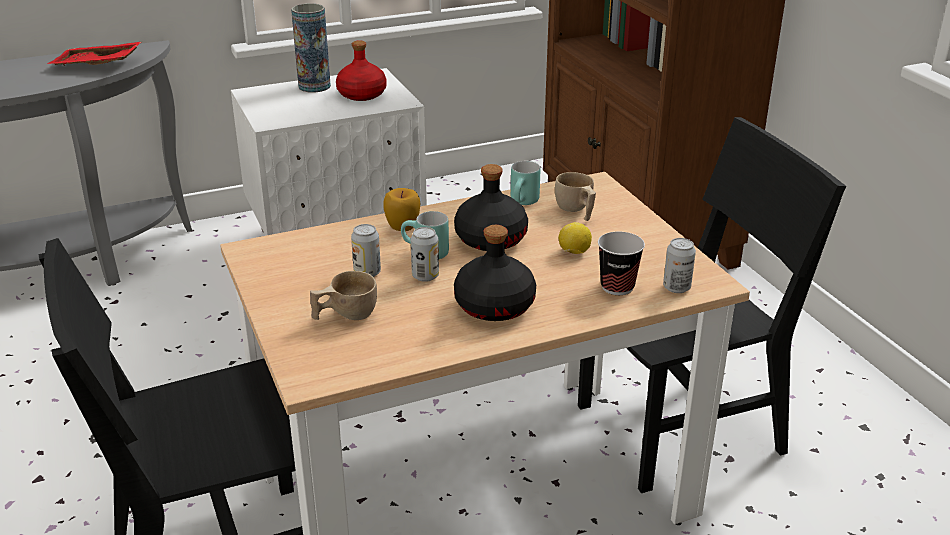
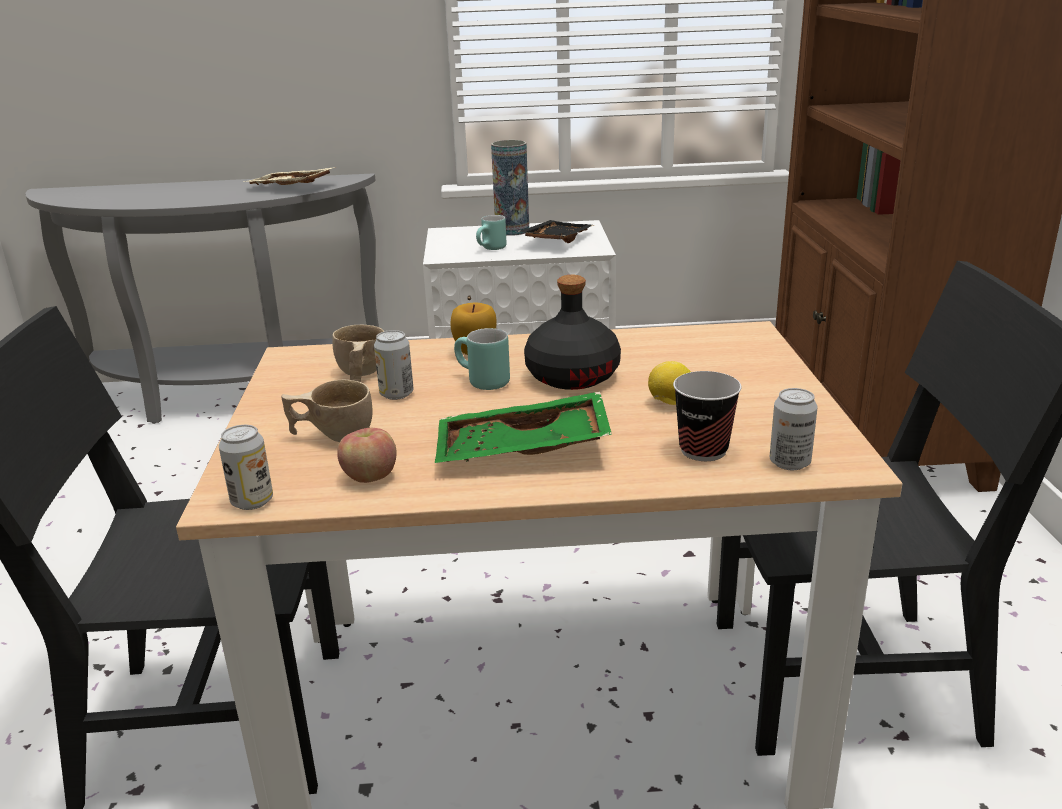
camera: 20 degrees right, 5 degrees down
red tray [47,41,143,66] -> beige tray [243,167,336,185]
red bottle [336,40,386,101] -> black tray [519,220,594,243]
can [411,227,439,282] -> can moved to [219,425,273,510]
black bottle [454,225,536,321] -> green tray [435,391,612,463]
turquoise mug [511,161,540,205] -> turquoise mug moved to [476,215,506,250]
beige cup [555,172,596,221] -> beige cup moved to [332,325,384,382]
none -> apple [337,428,397,483]

